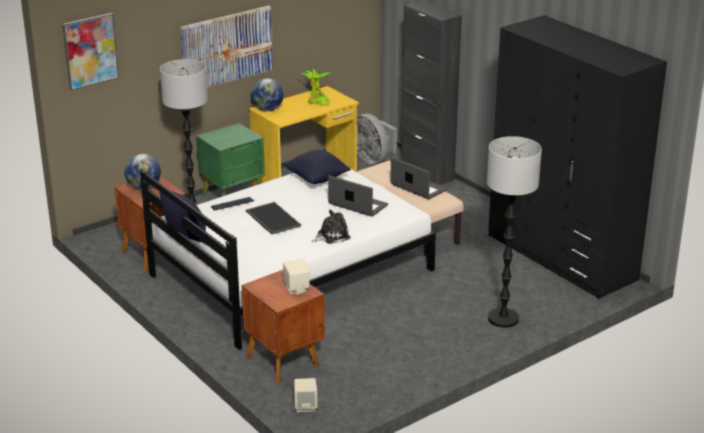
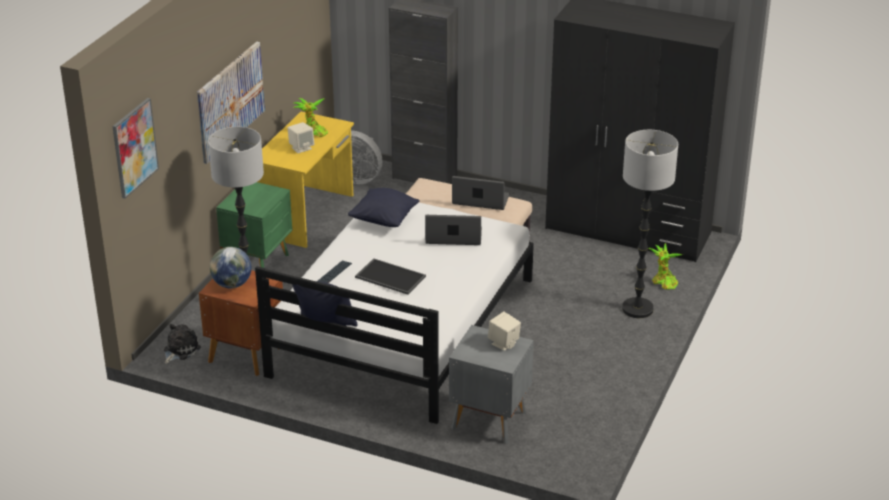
camera: 30 degrees left, 5 degrees up
brown nightstand [241,270,325,383] -> grey nightstand [449,325,534,444]
globe [251,78,284,111] -> none
beige speaker [294,378,318,412] -> beige speaker moved to [287,122,314,153]
plush toy [311,209,350,243] -> plush toy moved to [164,324,201,364]
none -> potted plant [648,243,683,289]

